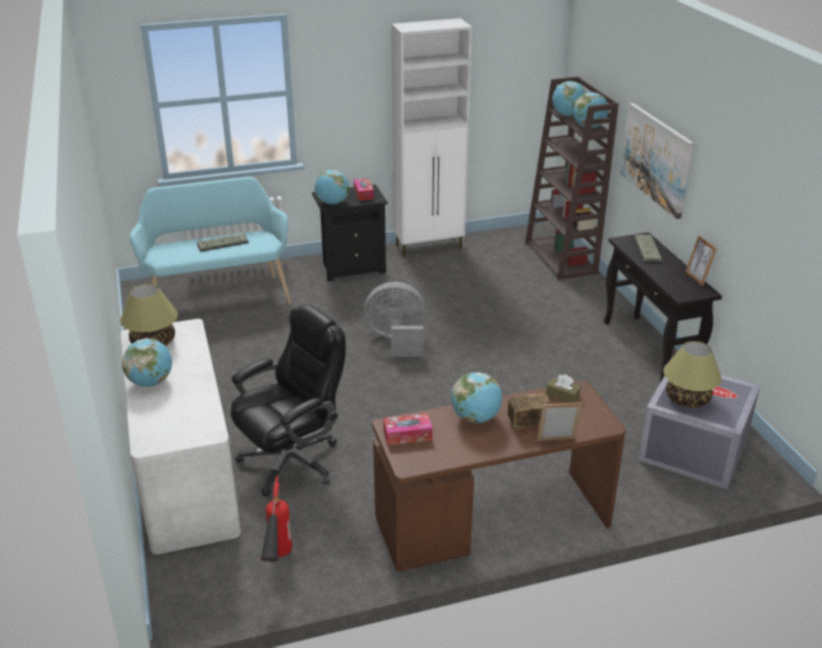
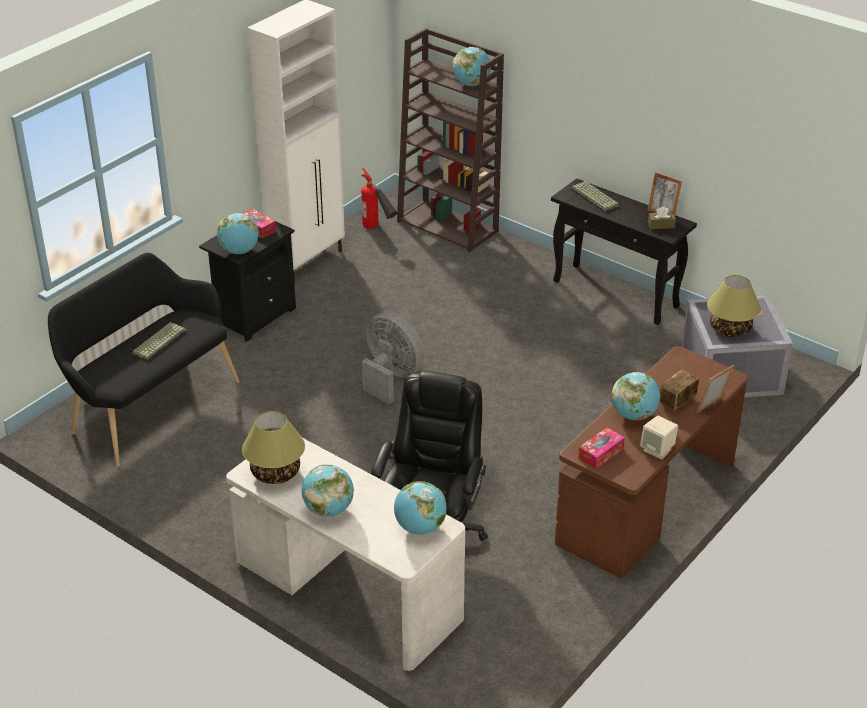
camera: 35 degrees left, 5 degrees up
turquoise bench [130,177,291,304] -> black bench [48,253,240,467]
fire extinguisher [260,476,292,562] -> fire extinguisher moved to [361,168,398,229]
grey fan [364,282,426,357] -> grey fan turned 75 degrees clockwise [362,312,424,404]
brown tissue box [546,374,581,403] -> brown tissue box moved to [648,206,676,229]
globe [552,81,586,116] -> globe moved to [394,481,447,535]
picture [620,103,694,219] -> none
none -> beige speaker [640,416,678,460]

